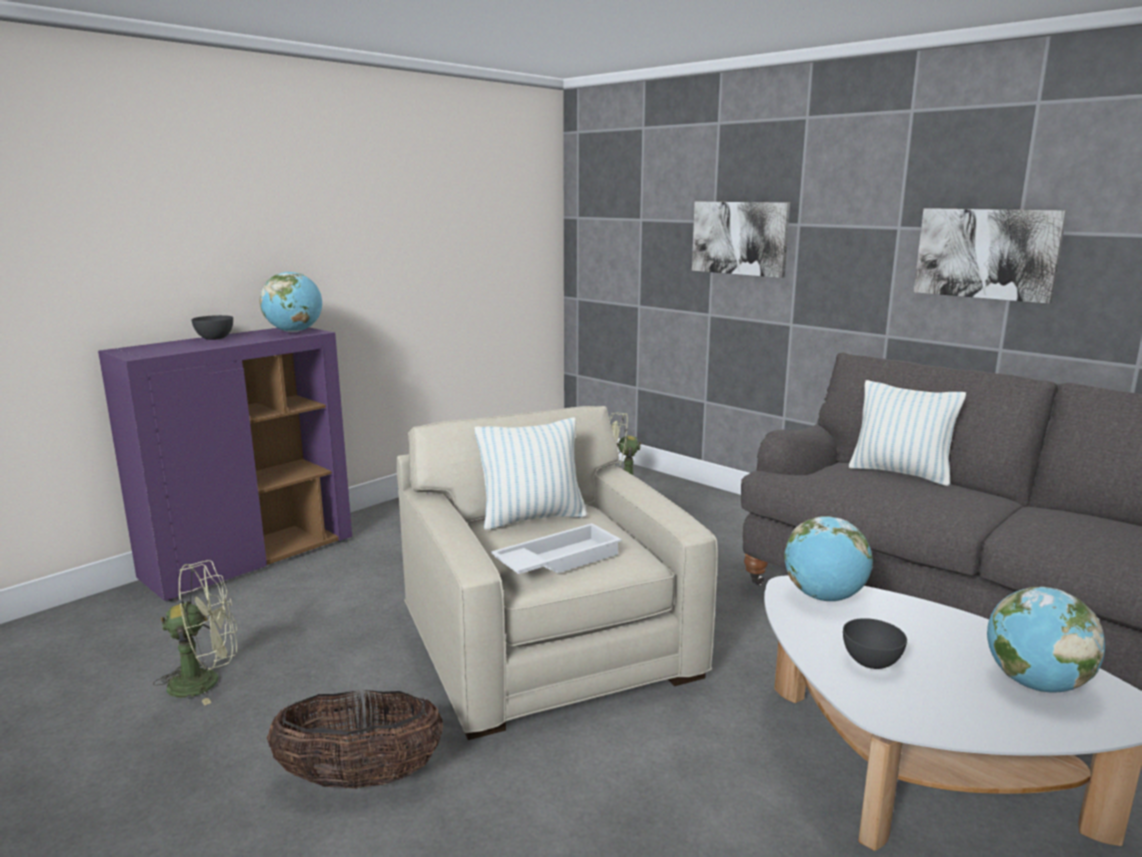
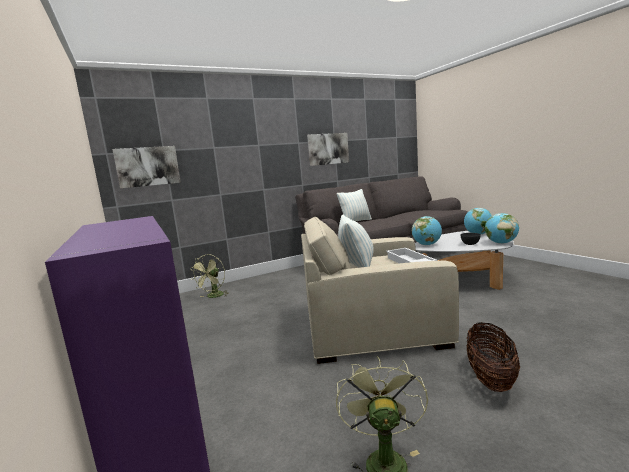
camera: 70 degrees left, 5 degrees down
grey bowl [191,315,233,340] -> none
globe [260,272,322,332] -> globe moved to [485,213,519,244]
picture [692,202,790,278] -> picture moved to [112,146,181,188]

